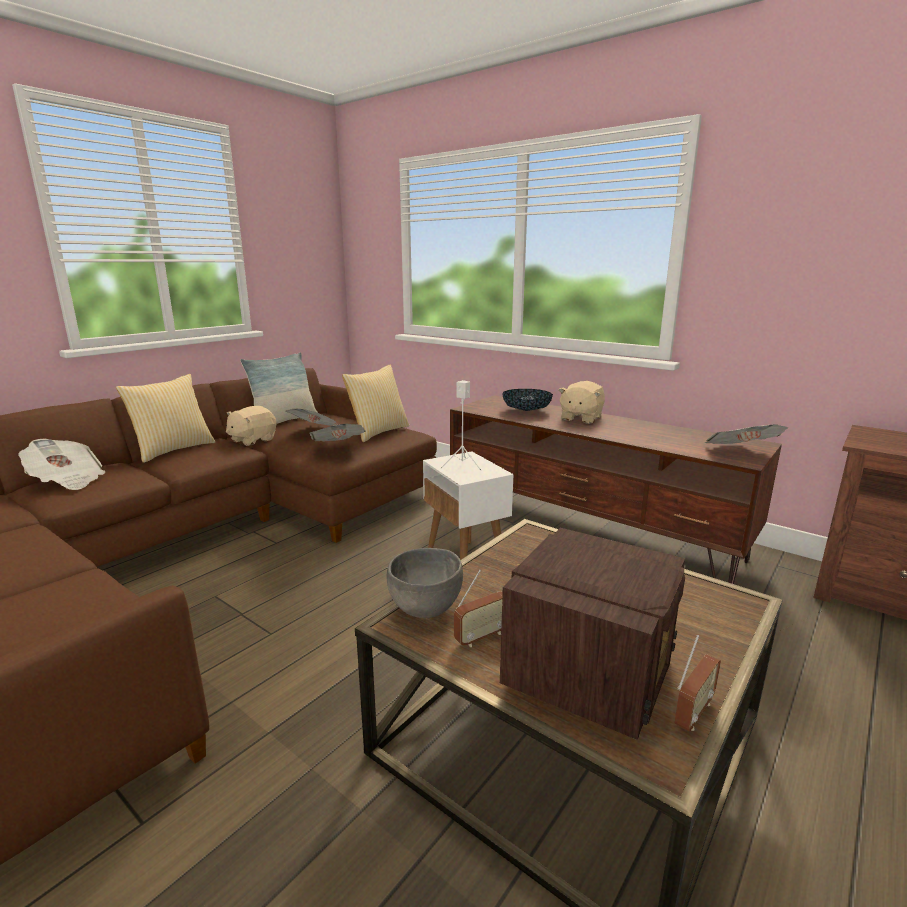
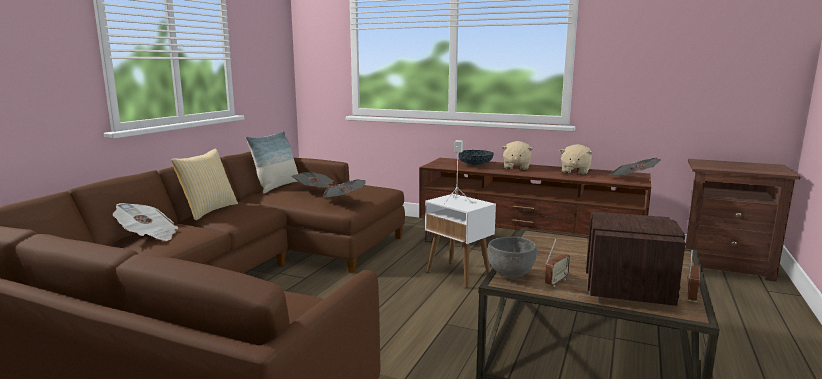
camera: 15 degrees left, 5 degrees down
beige plush toy [226,406,276,446] -> beige plush toy moved to [560,144,593,175]
pillow [342,365,409,442] -> none

